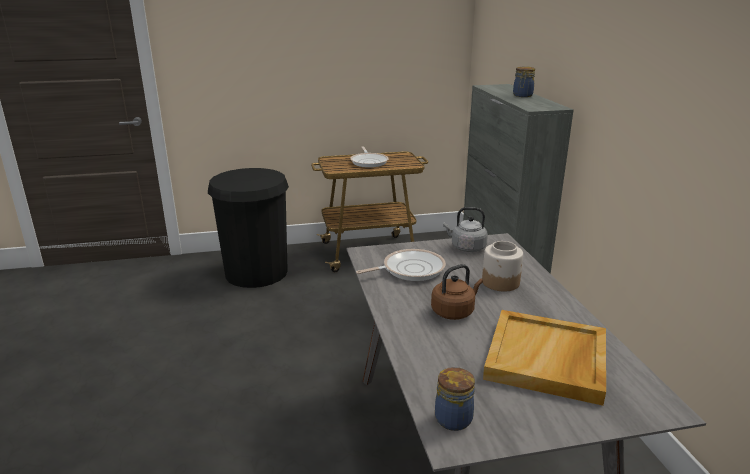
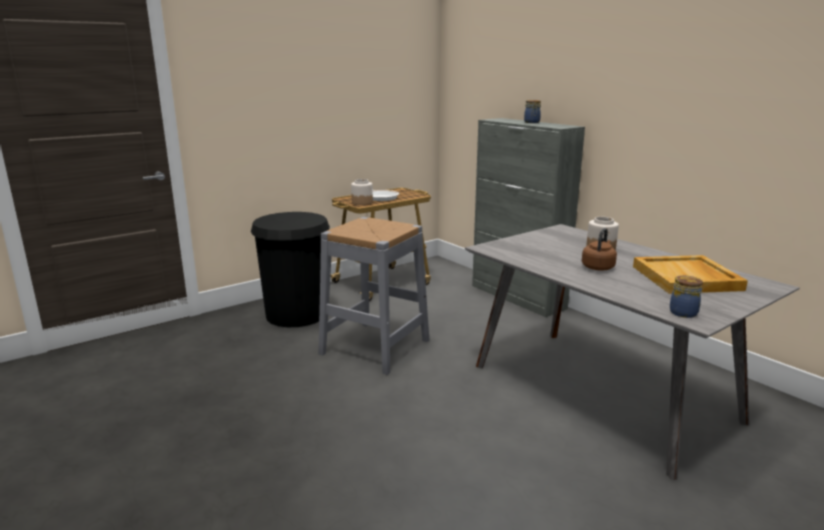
camera: 25 degrees left, 5 degrees down
frying pan [356,249,446,281] -> none
grey kettle [443,207,488,252] -> none
none -> grey stool [318,217,430,375]
none -> jar [351,179,373,205]

